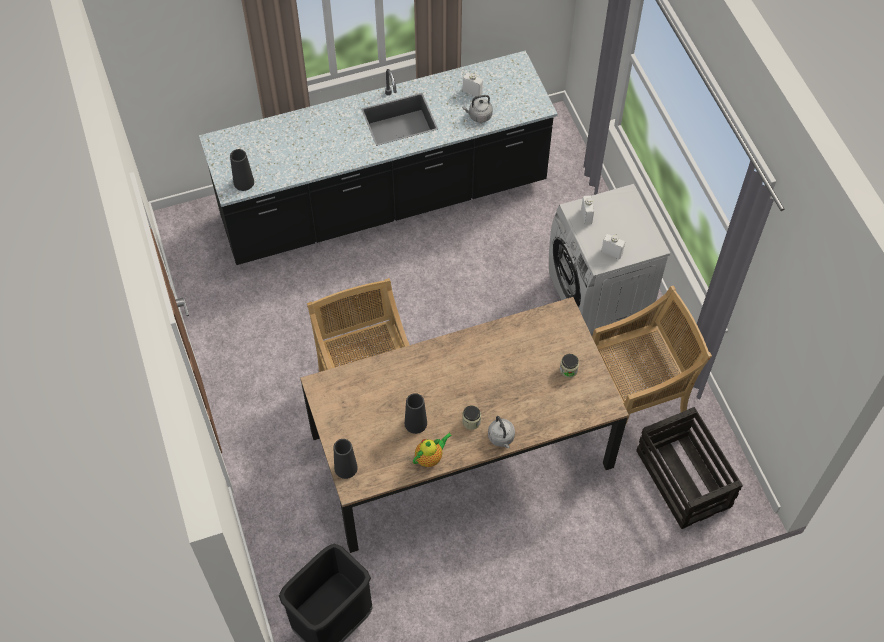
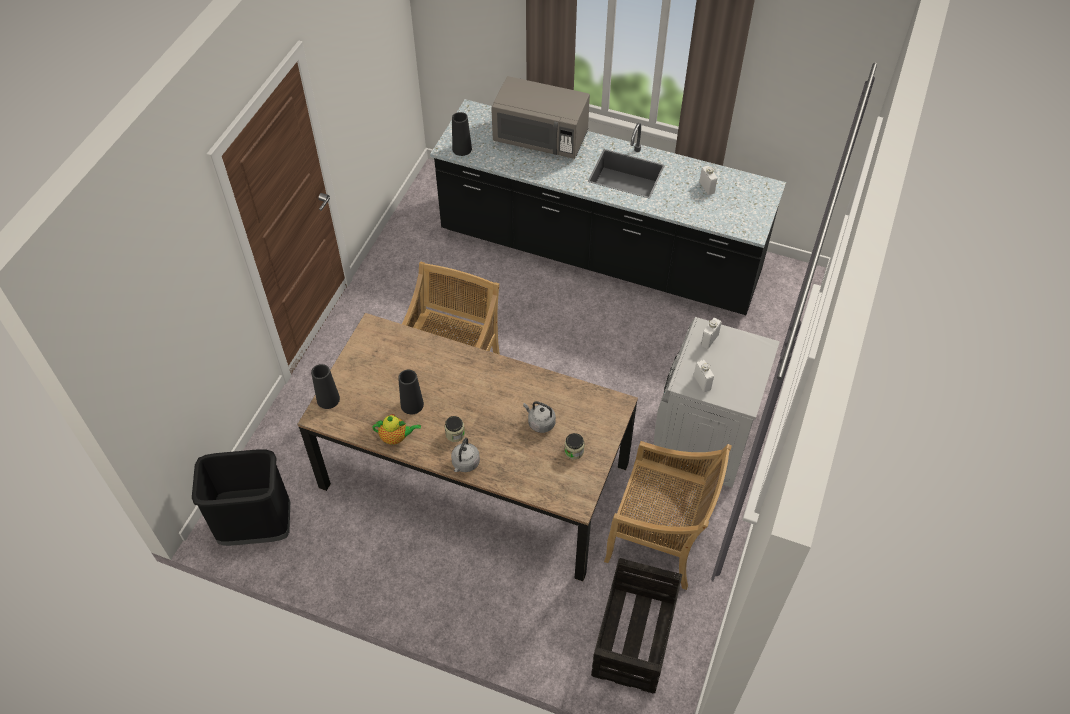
camera: 40 degrees right, 5 degrees down
grey kettle [462,95,493,123] -> grey kettle moved to [523,401,556,433]
none -> grey microwave [491,76,590,159]

